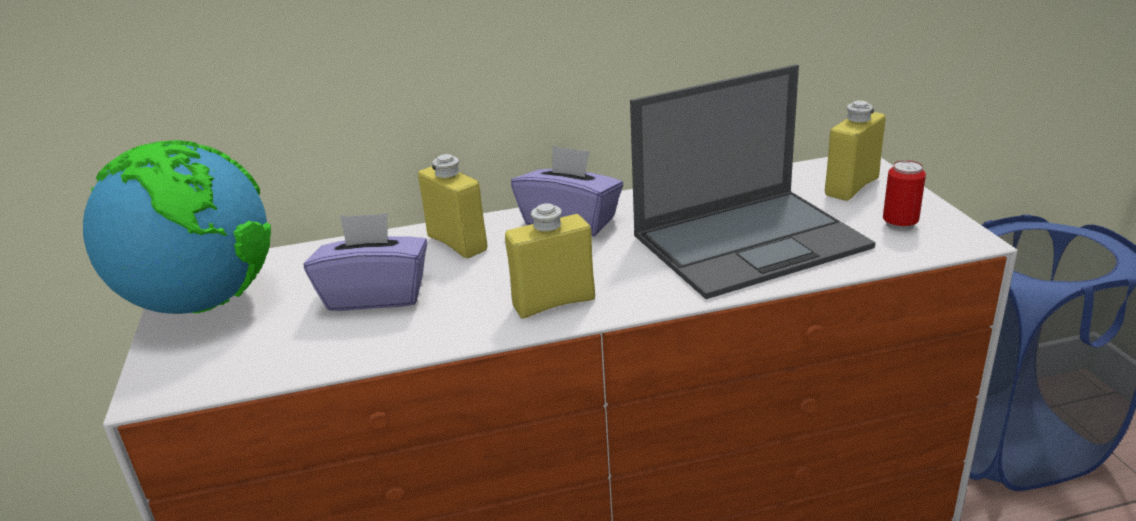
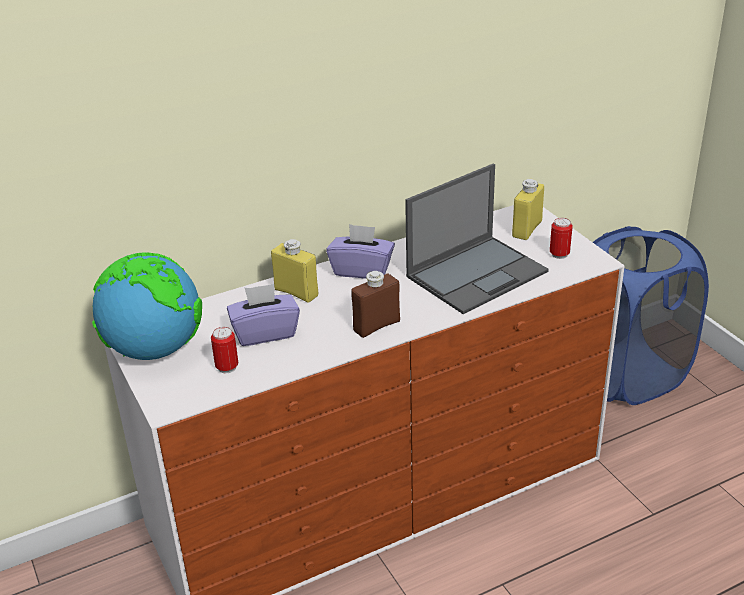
camera: 15 degrees left, 5 degrees up
yellow bottle [505,203,595,319] -> brown bottle [351,271,400,338]
none -> can [211,327,238,373]

